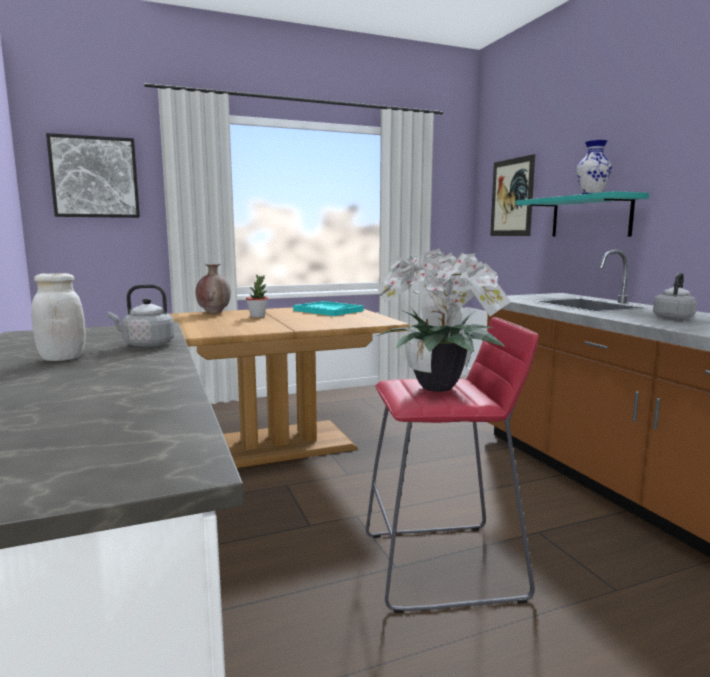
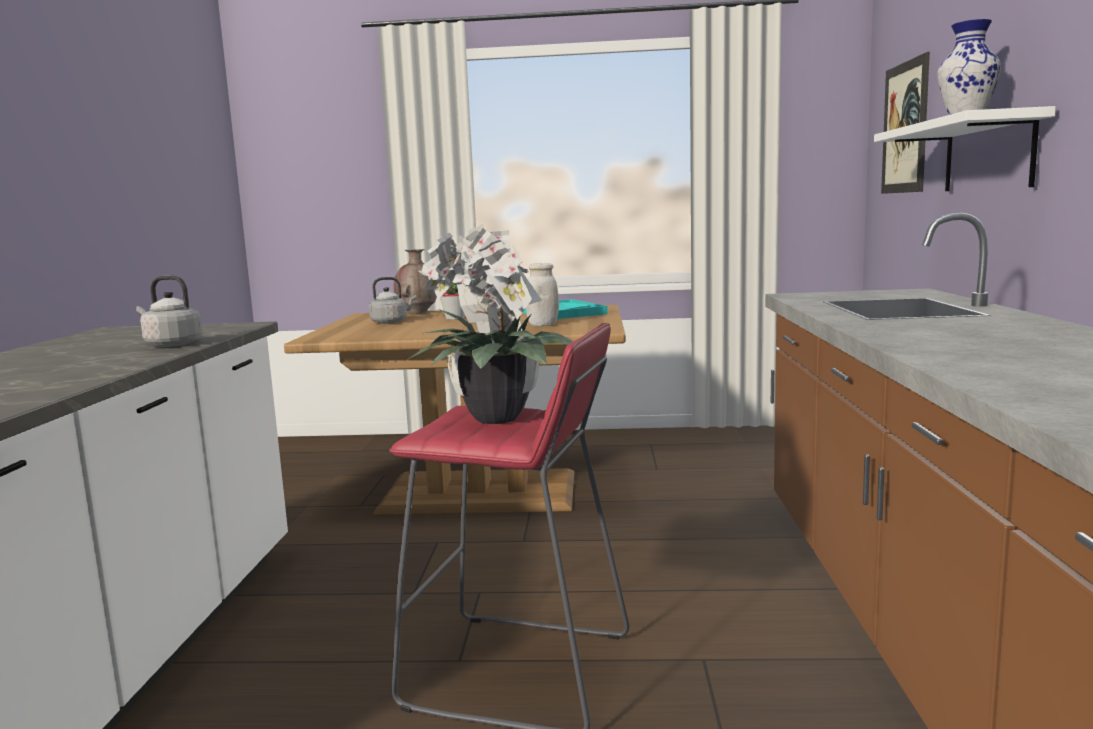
camera: 25 degrees right, 0 degrees up
white jar [31,273,86,361] -> white jar moved to [526,263,559,326]
picture [46,133,140,218] -> none
turquoise shelf [515,191,649,237] -> white shelf [874,106,1056,191]
grey kettle [653,273,696,320] -> grey kettle moved to [369,277,416,324]

